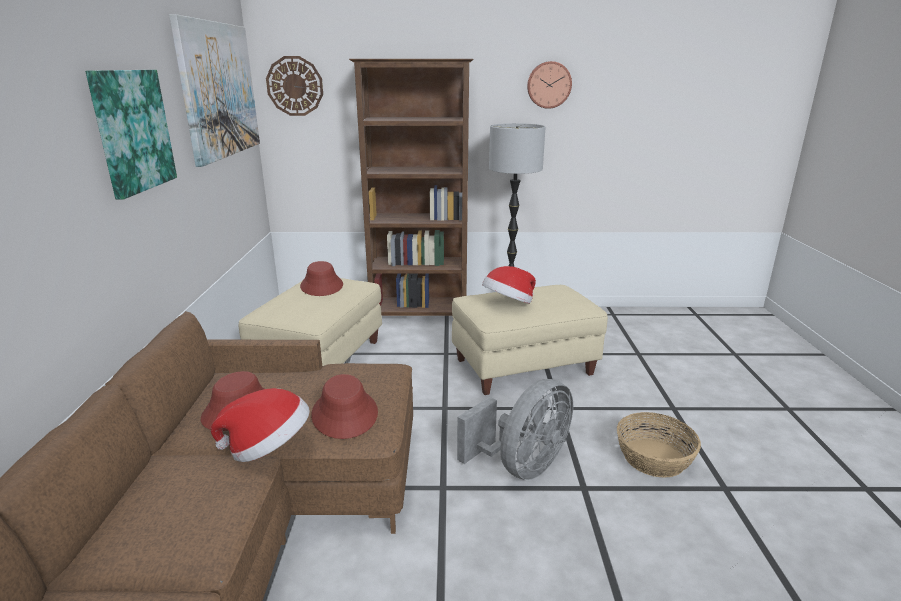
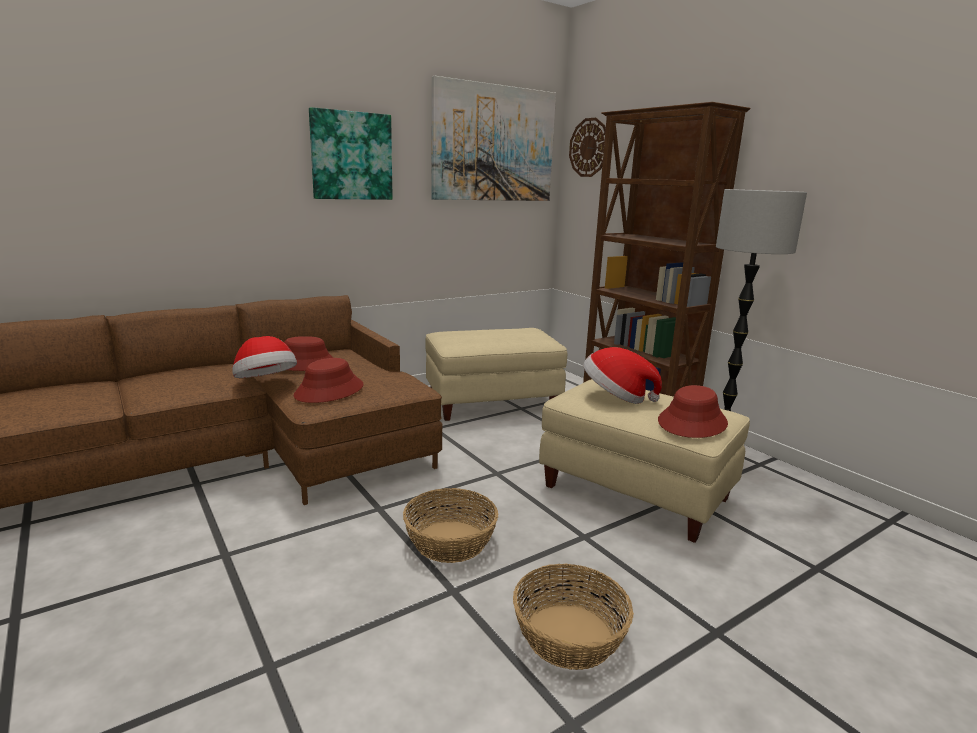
camera: 55 degrees right, 5 degrees down
red hat [300,261,343,296] -> red hat moved to [658,385,728,438]
grey fan [457,379,573,480] -> basket [403,488,498,563]
wall clock [527,61,572,109] -> none

